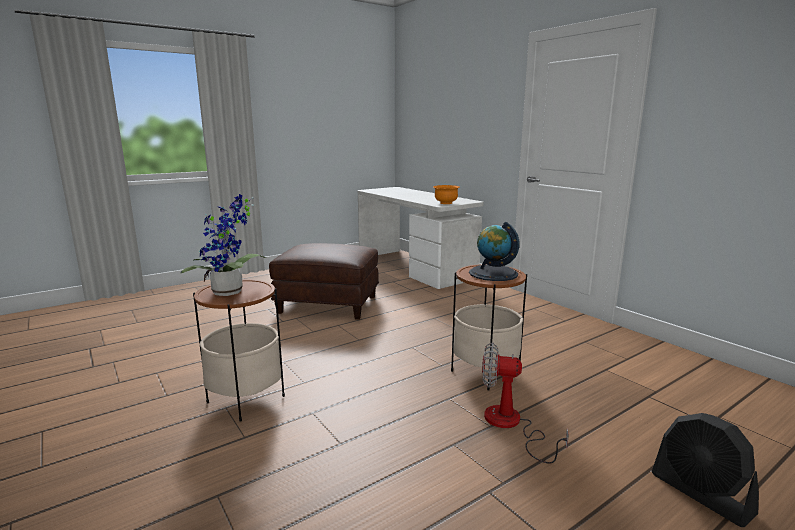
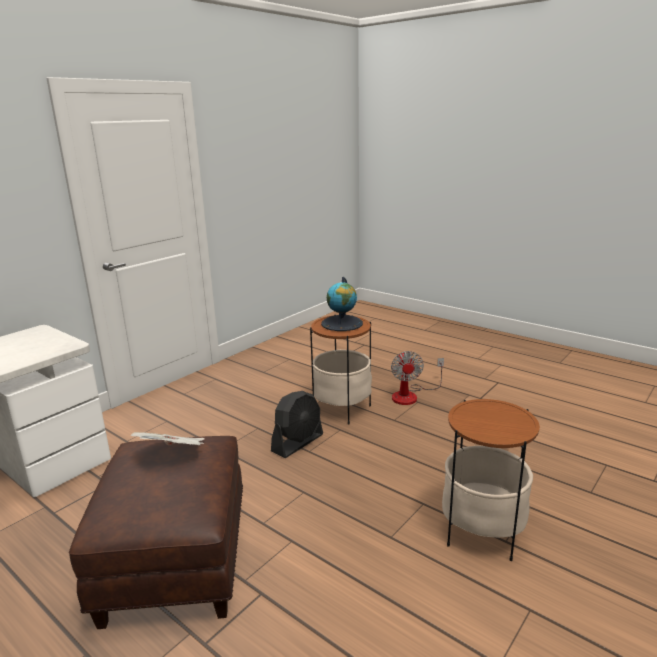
camera: 105 degrees left, 5 degrees up
potted plant [180,194,266,296] -> none
orange bowl [434,185,460,204] -> none
black fan [651,413,759,527] -> black fan moved to [271,391,323,458]
none -> newspaper [131,432,205,445]

